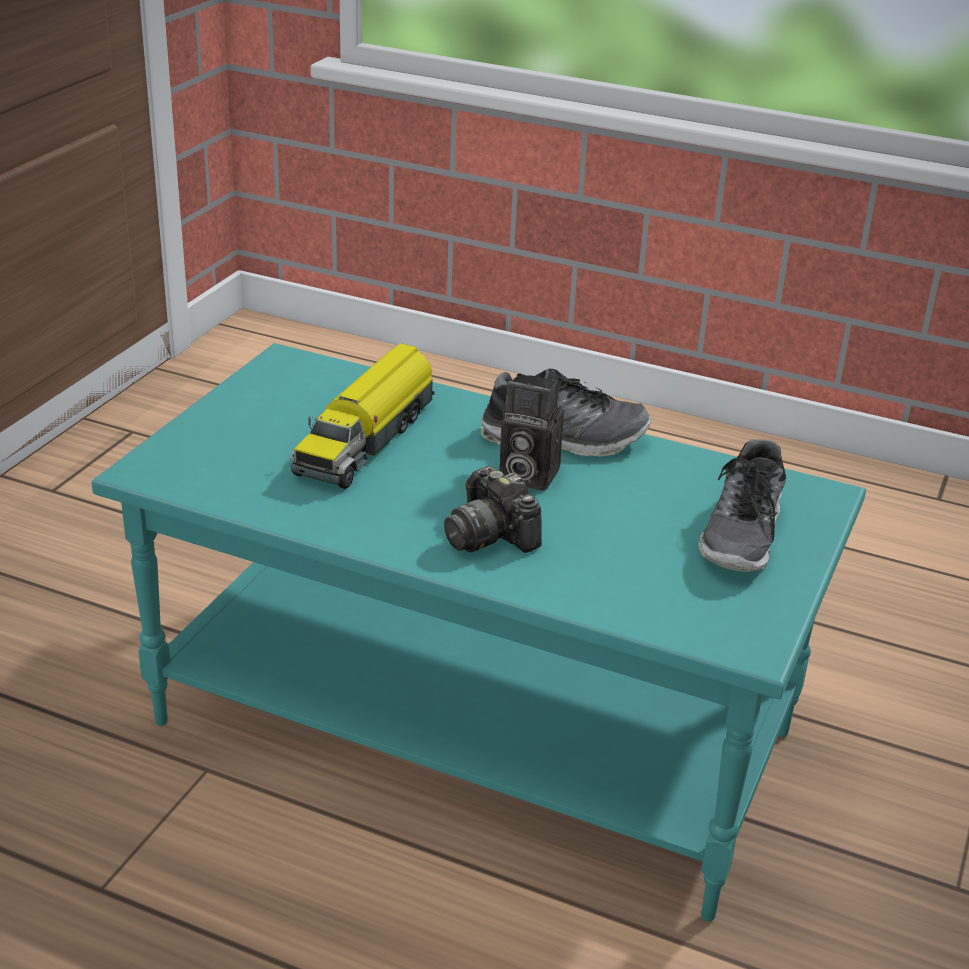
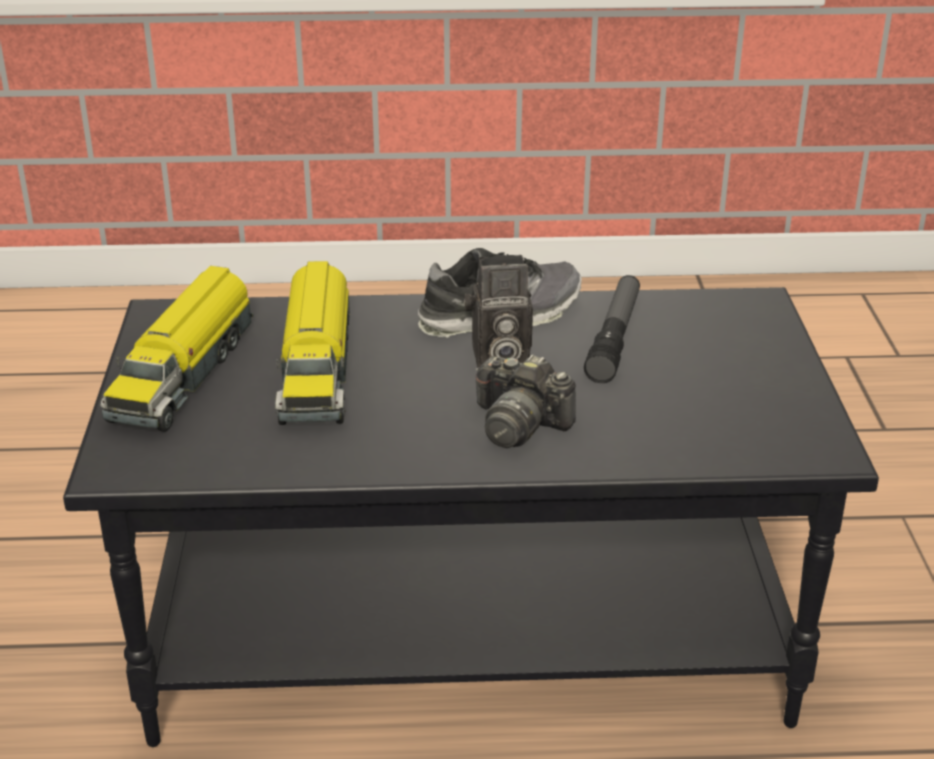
camera: 25 degrees left, 0 degrees up
turquoise coffee table [92,343,866,922] -> black coffee table [63,287,879,747]
shoe [699,440,786,572] -> none
none -> toy truck [100,266,254,432]
none -> flashlight [584,275,640,383]

